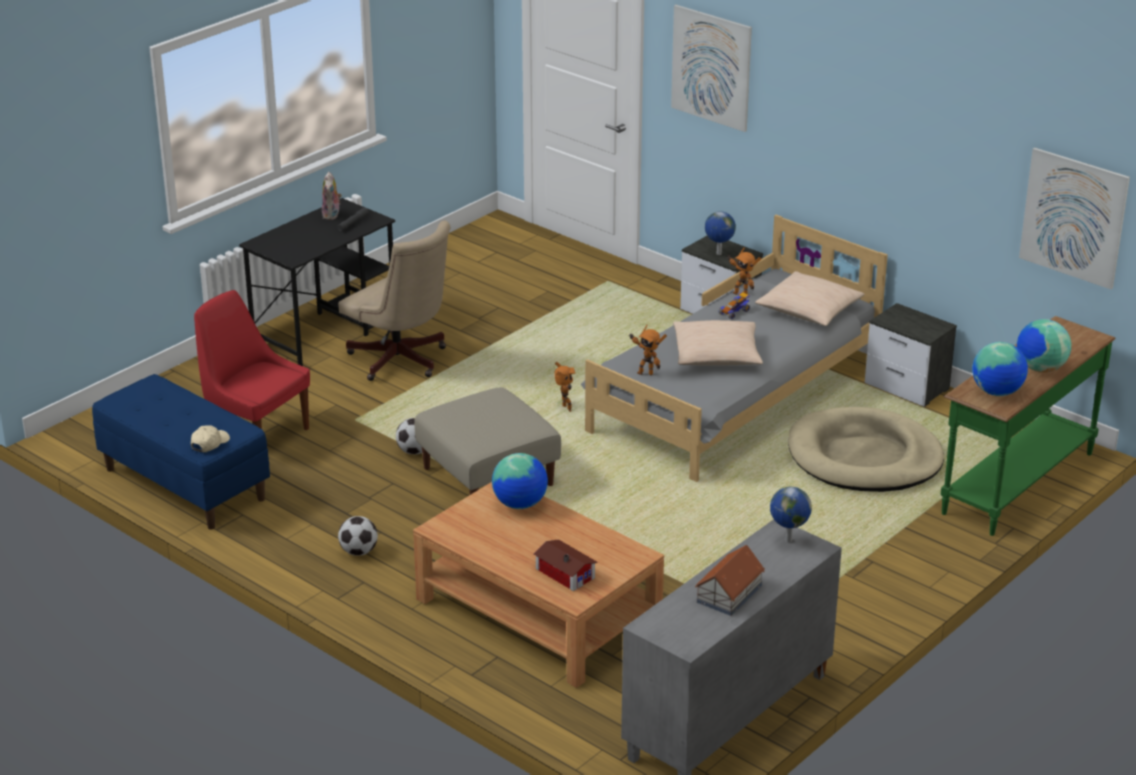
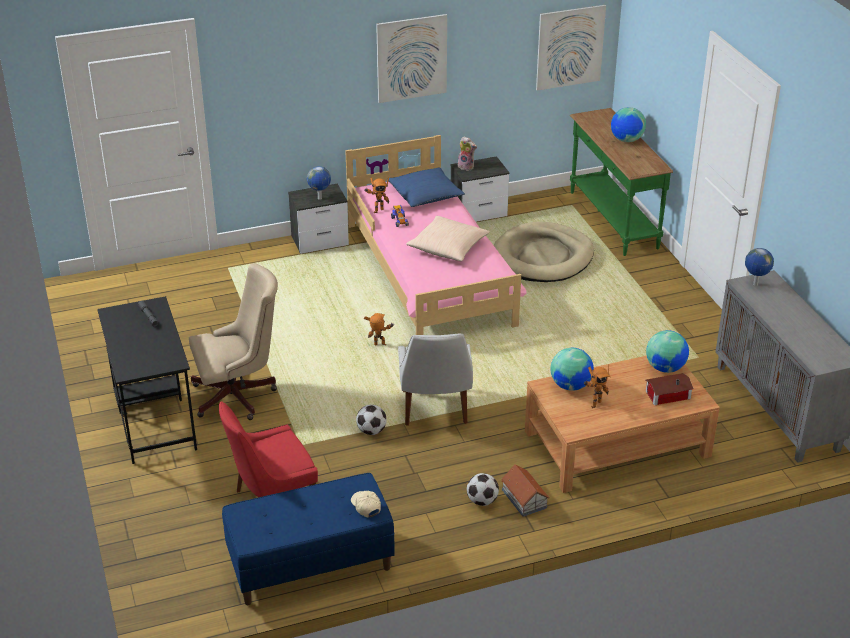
camera: 60 degrees left, 5 degrees up
plush toy [322,172,342,220] -> plush toy moved to [457,136,477,171]
beige ottoman [414,387,561,495] -> white chair [398,334,473,426]
grey bed [581,215,888,482] -> pink bed [345,135,526,335]
toy robot [628,325,667,375] -> toy robot moved to [584,364,610,408]
picture [671,5,752,132] -> picture moved to [376,14,447,103]
toy house [695,545,765,616] -> toy house moved to [501,464,550,517]
beige pillow [755,271,865,326] -> blue pillow [387,167,465,207]
globe [972,342,1028,396] -> globe moved to [646,330,689,373]

